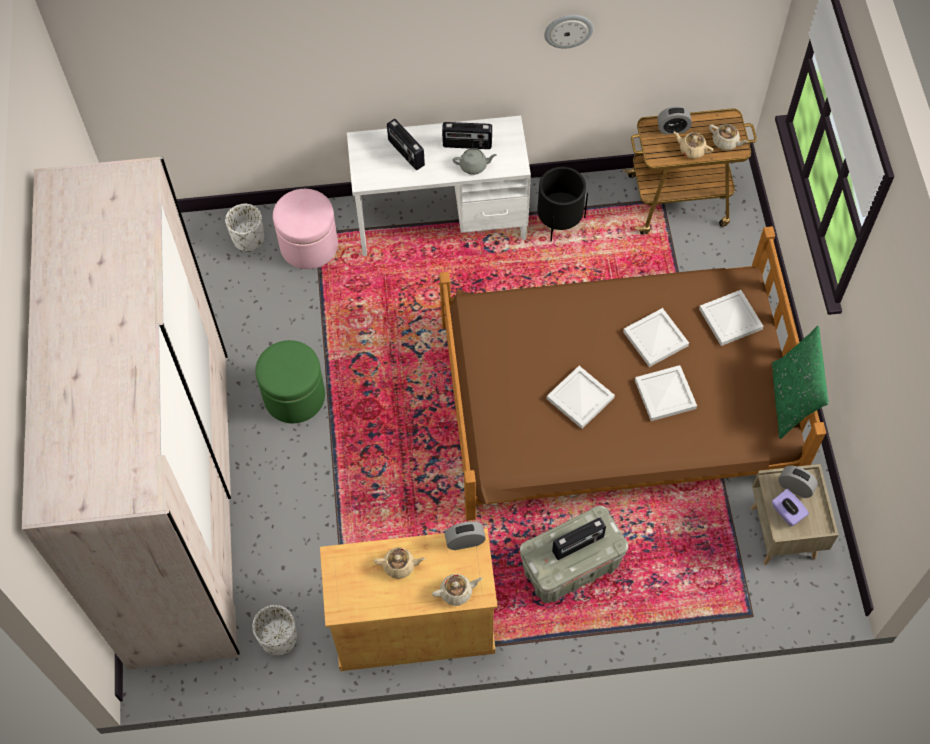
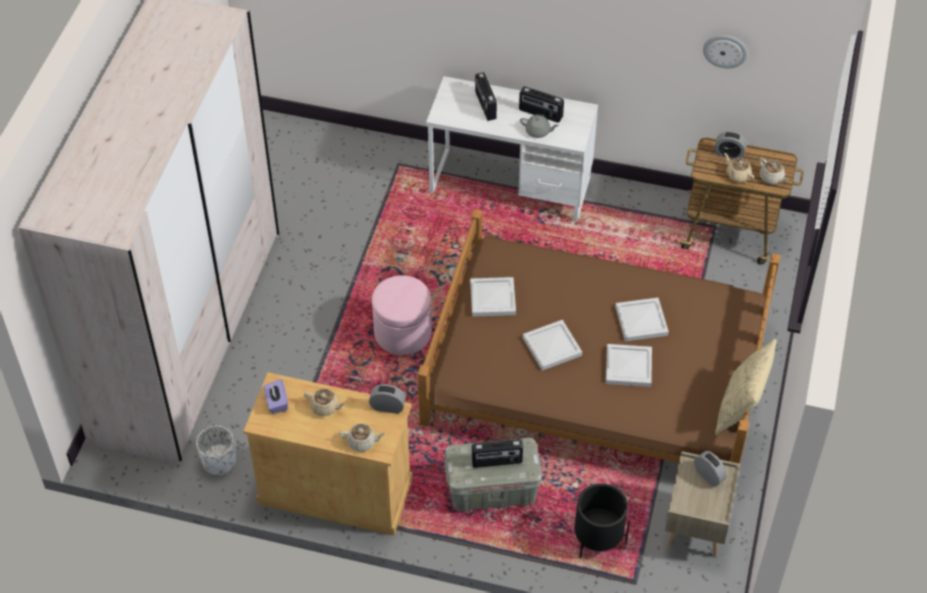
camera: 20 degrees right, 10 degrees down
white planter [225,204,264,252] -> none
green ottoman [255,340,325,423] -> none
pink ottoman [273,189,338,269] -> pink ottoman moved to [372,275,432,355]
black planter [537,167,588,242] -> black planter moved to [574,483,630,558]
wall clock [544,15,594,49] -> wall clock moved to [703,35,748,69]
white tray [699,290,764,346] -> white tray moved to [470,277,516,317]
green pillow [772,326,829,439] -> beige pillow [715,339,777,435]
purple tissue box [772,489,809,526] -> purple tissue box moved to [264,379,288,414]

